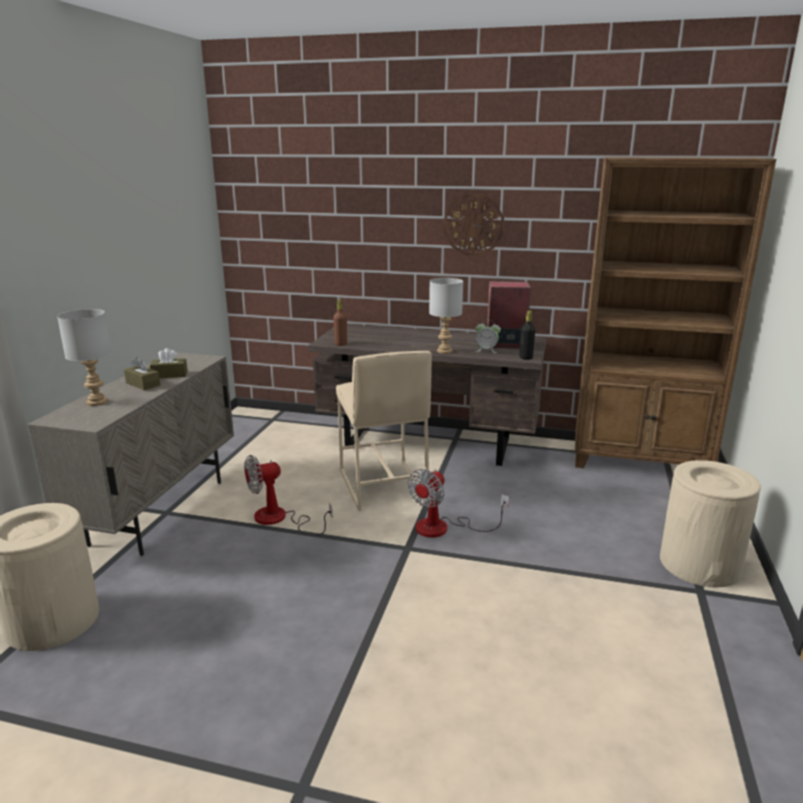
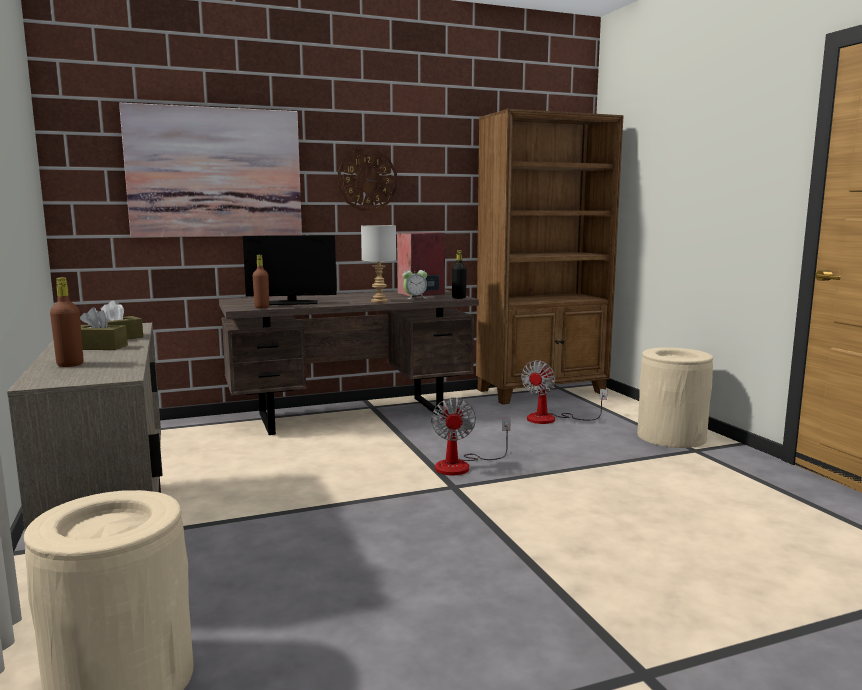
camera: 35 degrees left, 10 degrees down
grey table lamp [57,309,112,406] -> brown bottle [50,277,83,367]
fan [244,455,332,536] -> fan moved to [521,360,607,424]
beige stool [336,351,432,511] -> none
none -> picture [119,103,302,238]
none -> monitor [243,235,337,305]

